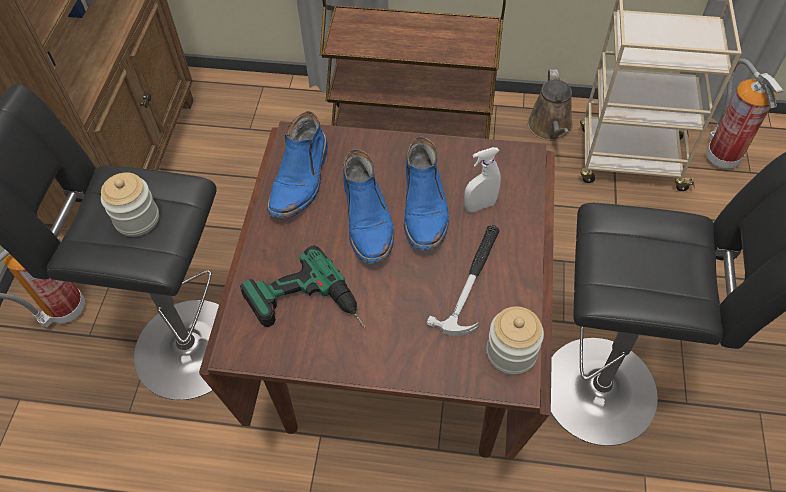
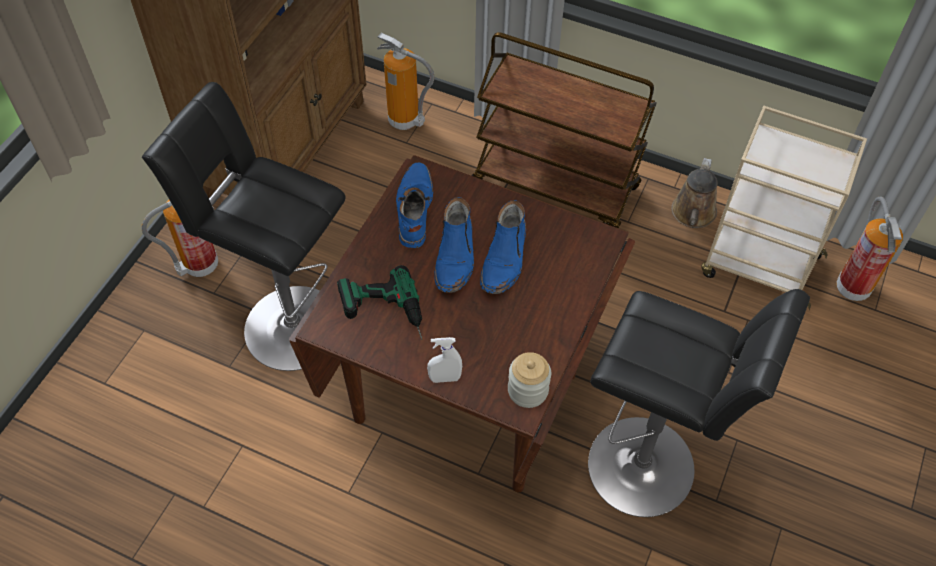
camera: 15 degrees right, 0 degrees up
jar [101,172,159,237] -> none
blue boot [267,111,328,218] -> blue boot turned 150 degrees clockwise [396,162,433,248]
hammer [427,225,500,336] -> none
white spray bottle [464,147,501,212] -> white spray bottle moved to [427,337,462,383]
none -> fire extinguisher [377,33,434,130]

